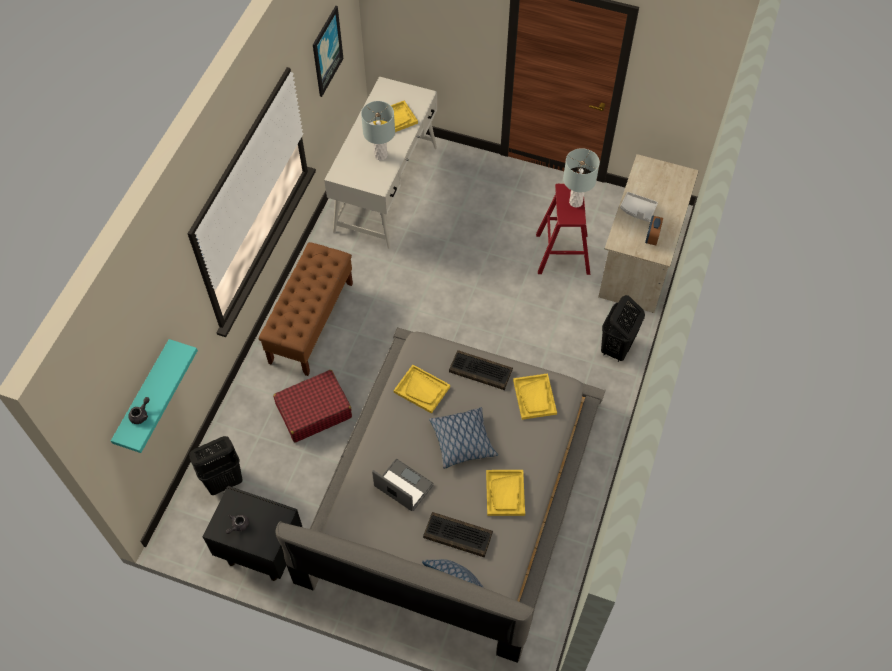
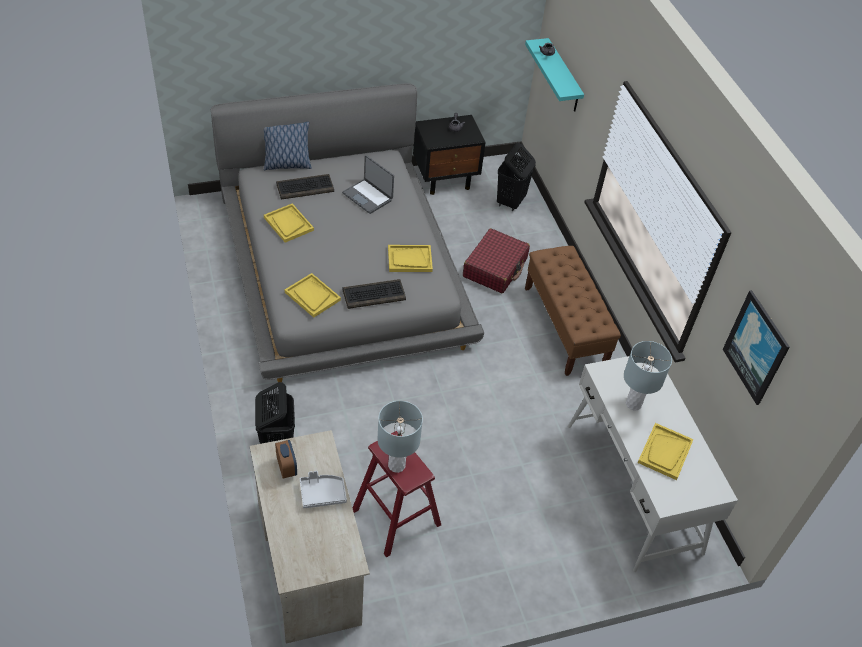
camera: 140 degrees right, 10 degrees down
laptop [372,459,434,511] -> laptop turned 45 degrees clockwise [342,155,394,214]
pillow [429,407,498,469] -> none

